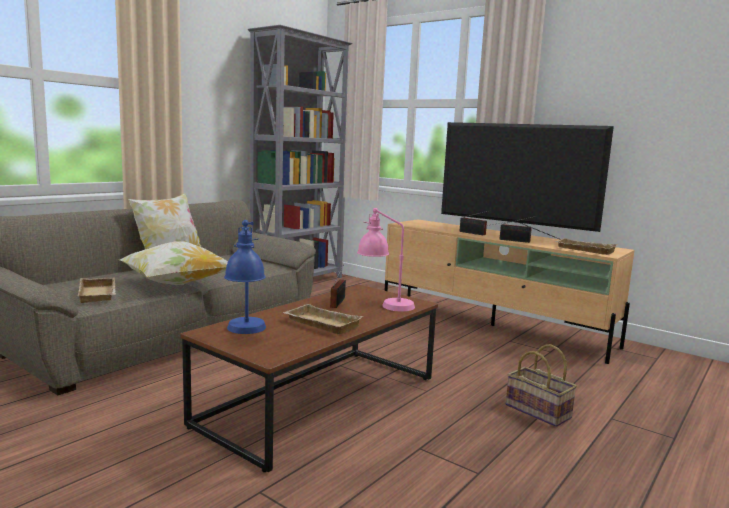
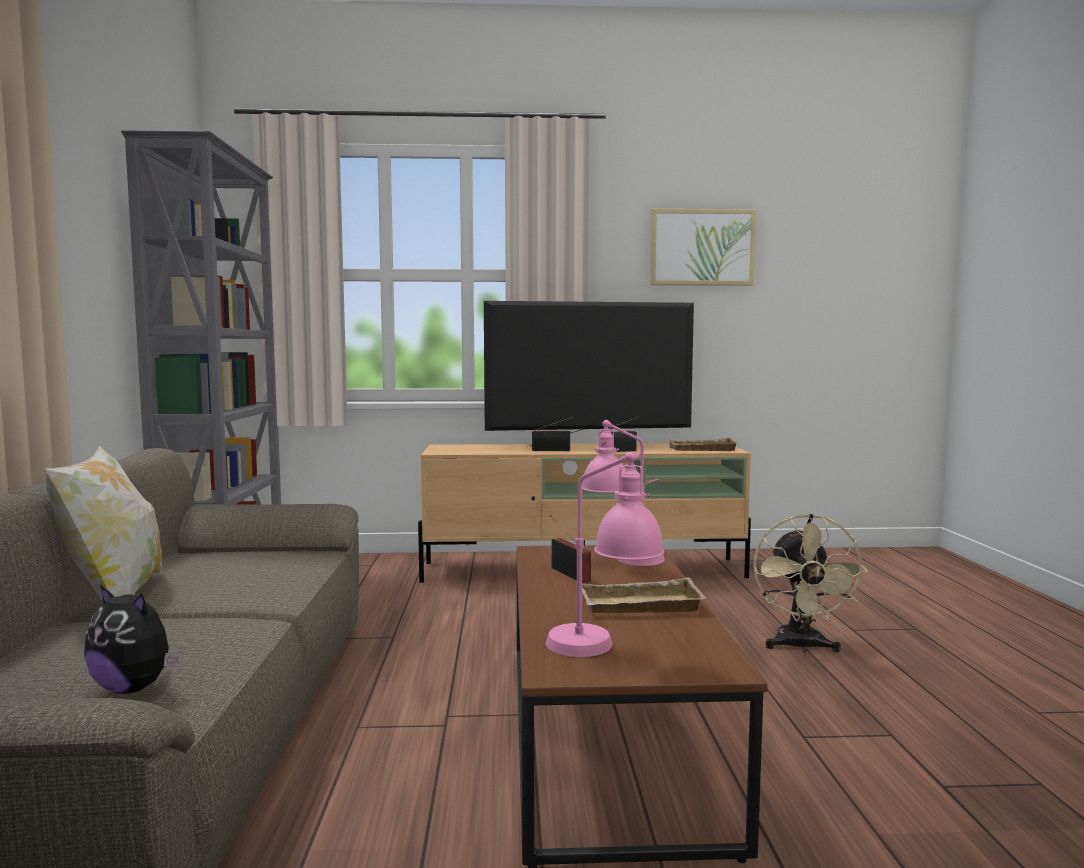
camera: 40 degrees left, 5 degrees down
beige tray [78,277,116,303] -> plush toy [84,585,182,694]
pillow [120,241,228,285] -> none
blue table lamp [224,220,266,334] -> pink table lamp [546,452,665,657]
basket [506,344,577,427] -> beige fan [753,514,868,652]
none -> picture [650,209,756,286]

